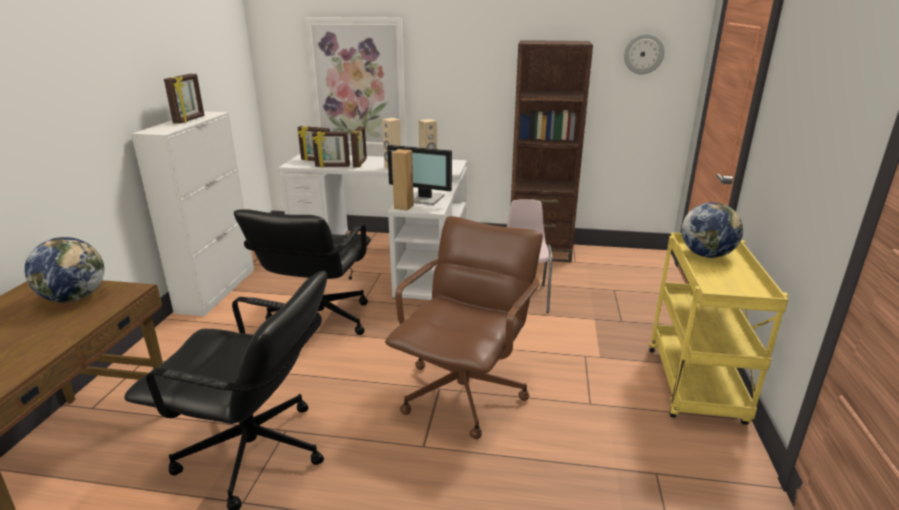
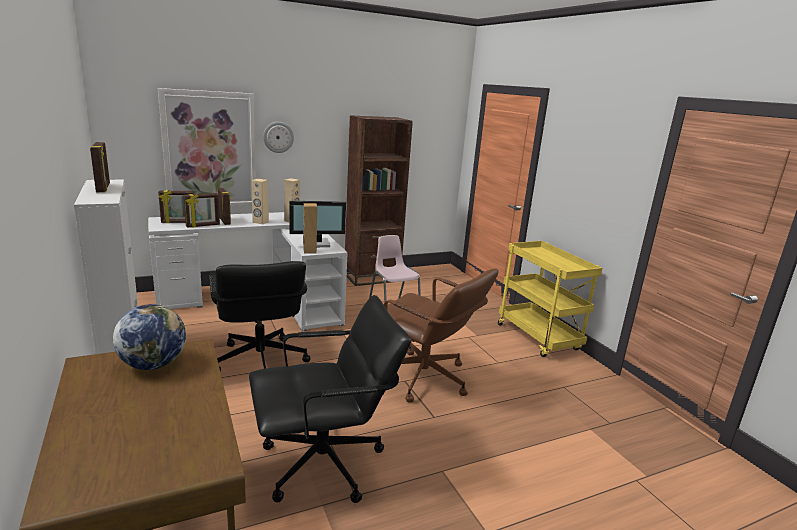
camera: 35 degrees left, 5 degrees down
brown office chair [385,216,543,439] -> brown office chair turned 135 degrees clockwise [384,269,499,403]
wall clock [624,34,664,74] -> wall clock moved to [263,122,294,153]
globe [682,202,743,258] -> none

